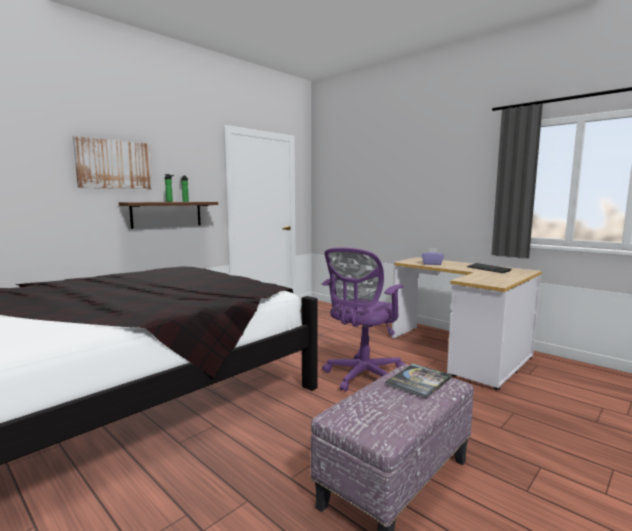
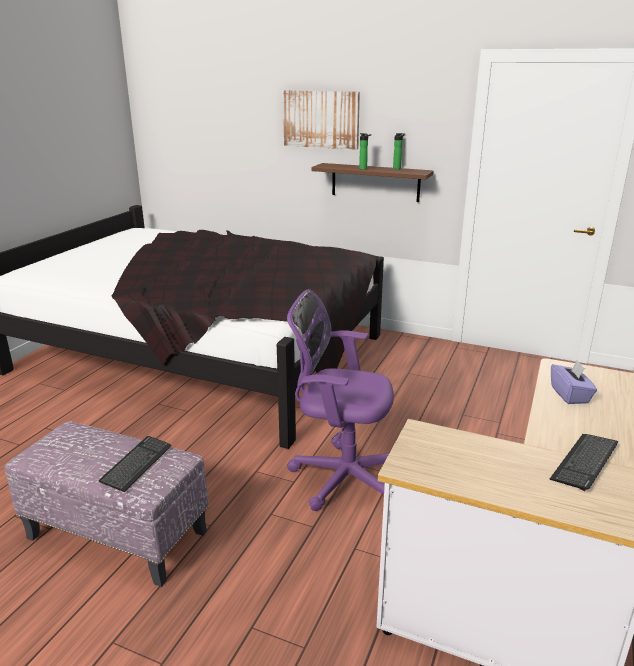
camera: 70 degrees right, 15 degrees up
book [385,364,452,398] -> keyboard [99,436,172,492]

